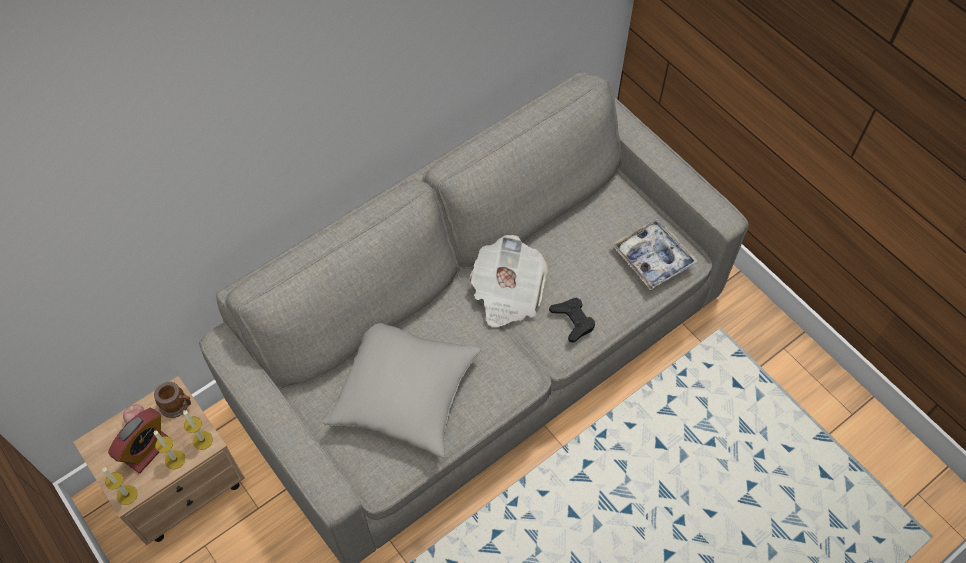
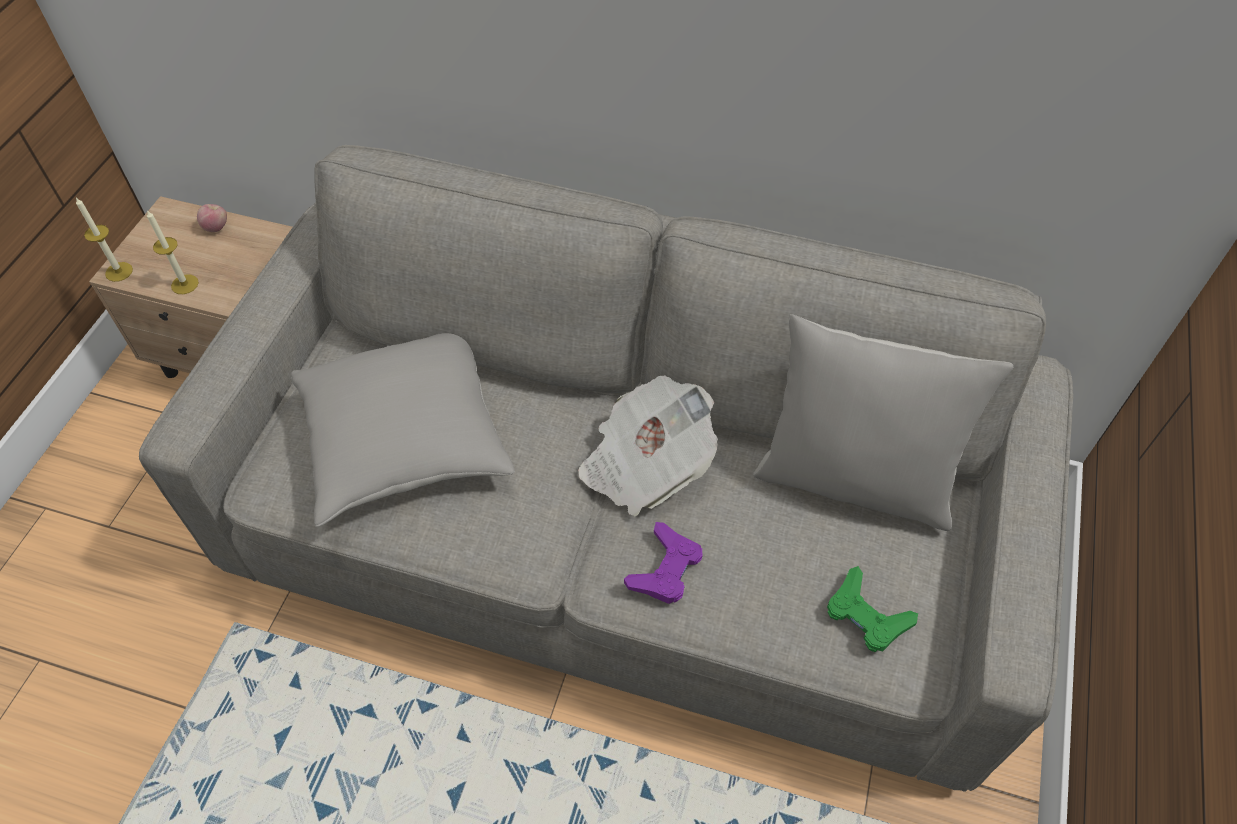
camera: 55 degrees right, 5 degrees down
alarm clock [108,408,169,473] -> none
mug [154,382,191,418] -> none
candle [183,410,213,450] -> none
black game controller [549,298,595,342] -> purple game controller [624,522,702,604]
tray [612,219,698,290] -> green game controller [827,566,918,652]
none -> grey pillow [753,314,1013,531]

